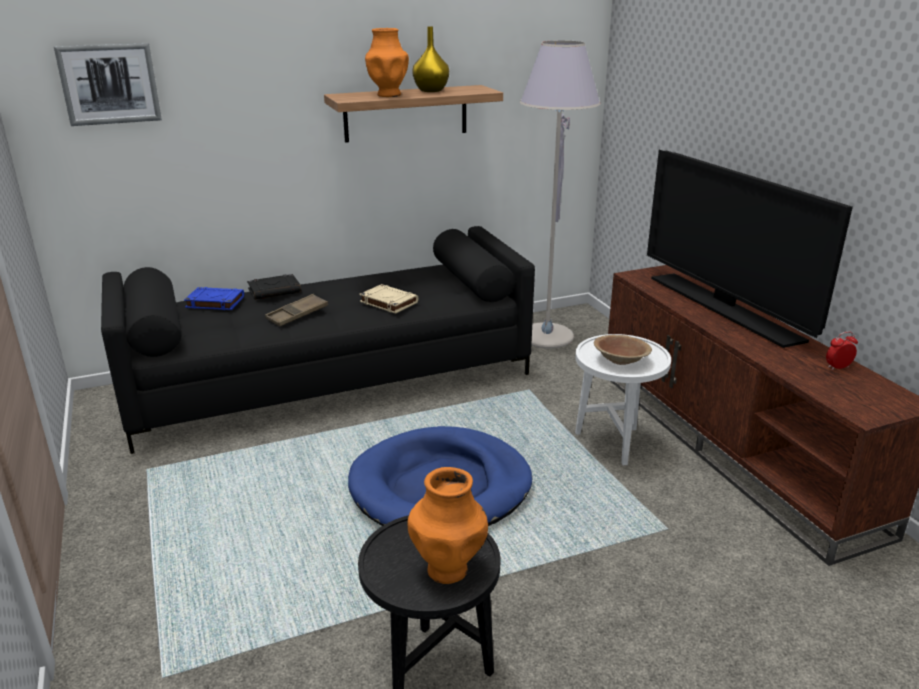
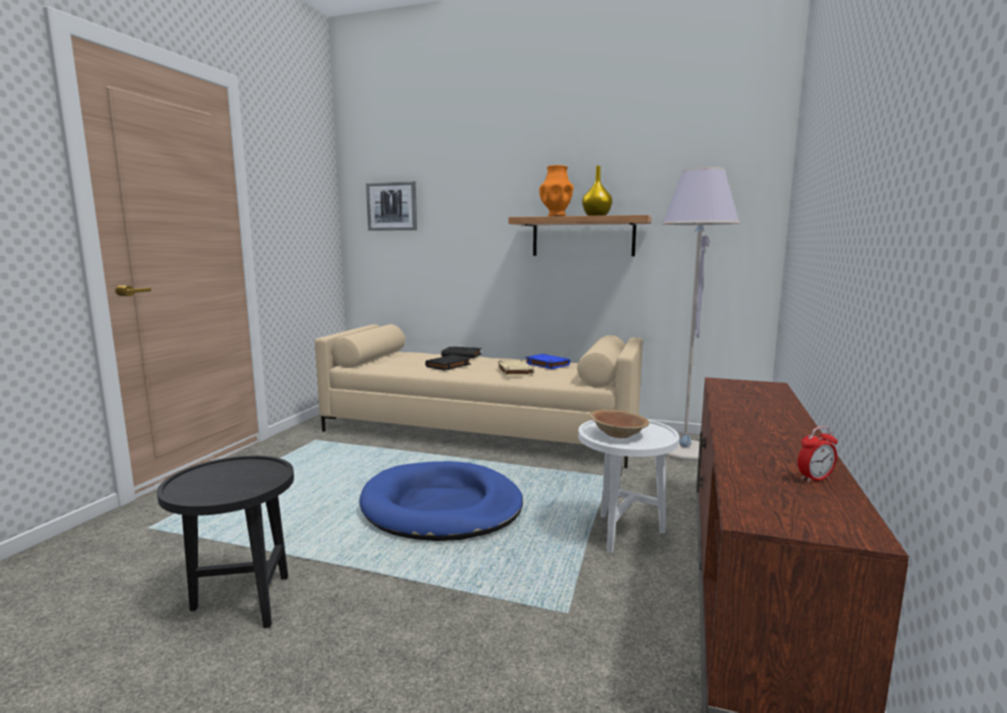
camera: 40 degrees right, 15 degrees down
black sofa [101,226,535,454] -> beige sofa [315,324,643,468]
blue book [184,287,244,310] -> blue book moved to [525,354,570,369]
brown tray [265,294,328,327] -> black book [425,355,471,371]
orange vase [408,467,488,584] -> none
television [647,150,853,348] -> none
alarm clock [826,332,858,370] -> alarm clock turned 135 degrees clockwise [798,426,837,483]

